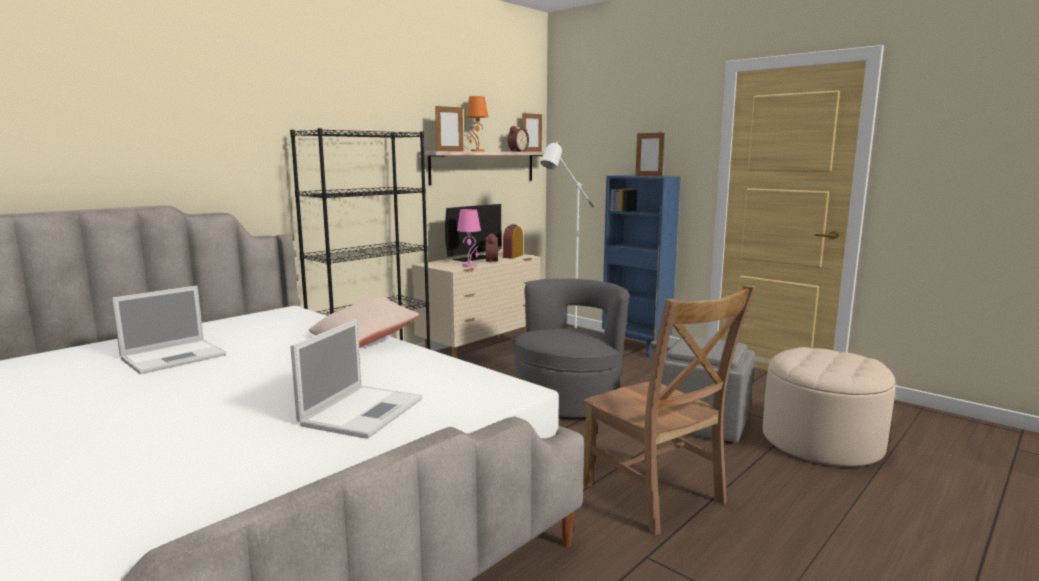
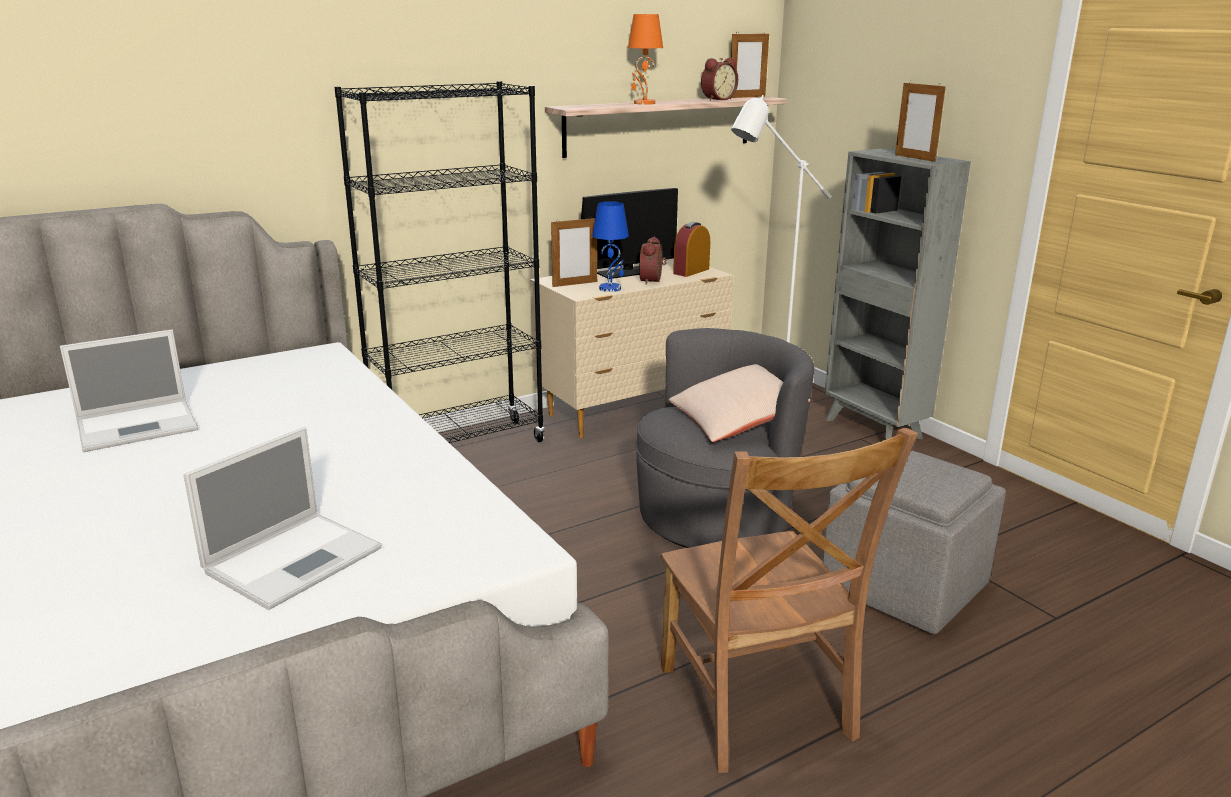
camera: 15 degrees right, 10 degrees up
beige pillow [309,297,419,348] -> beige pillow moved to [669,364,810,442]
picture frame [435,105,464,151] -> picture frame moved to [551,216,597,287]
pink table lamp [457,209,481,267] -> blue table lamp [592,201,629,292]
blue bookcase [602,175,680,357] -> grey bookcase [825,148,971,440]
beige ottoman [763,347,896,467] -> none

